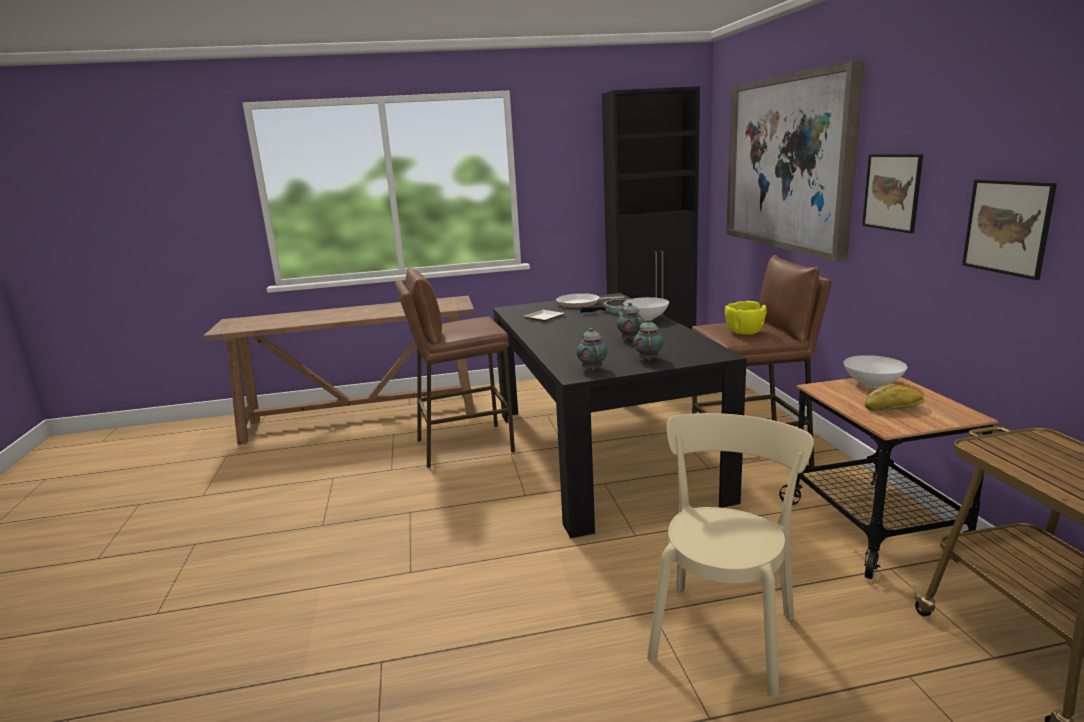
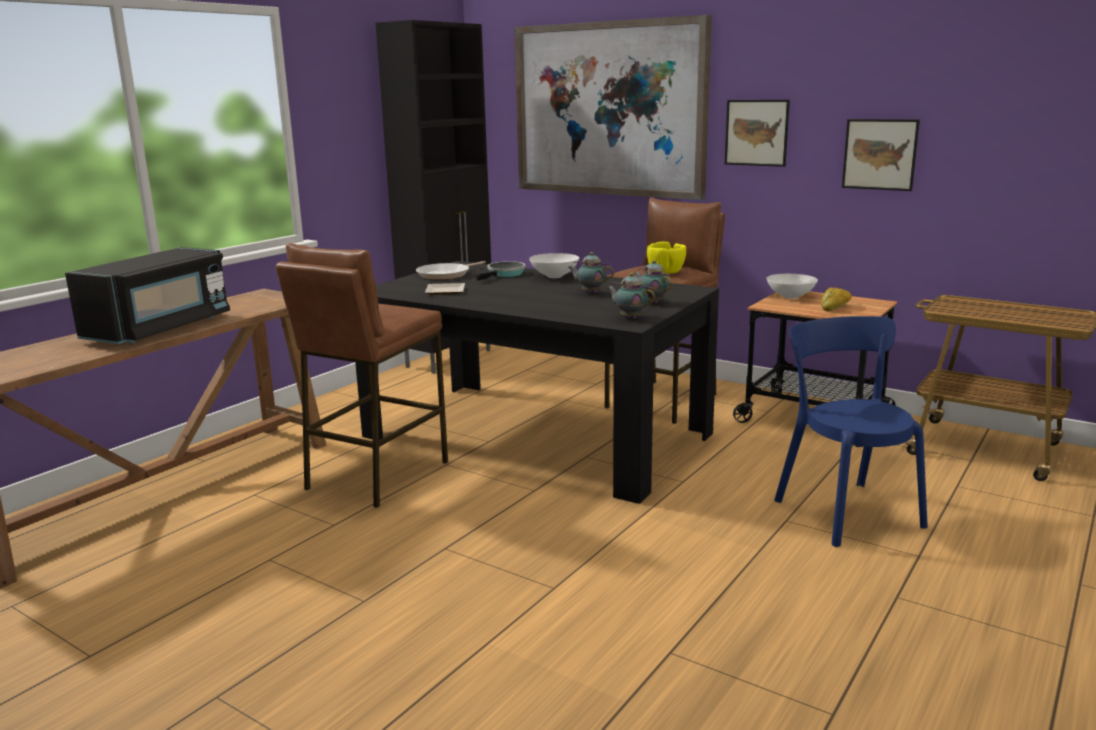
camera: 45 degrees left, 0 degrees up
beige chair [647,413,814,698] -> blue chair [774,316,928,547]
none -> black microwave [65,247,230,344]

